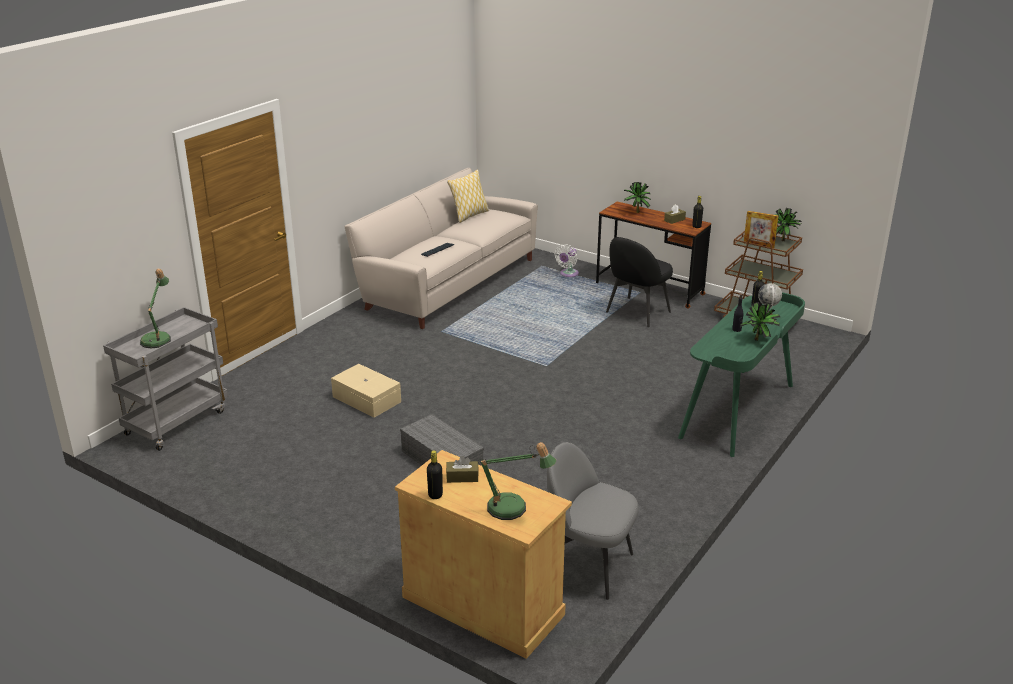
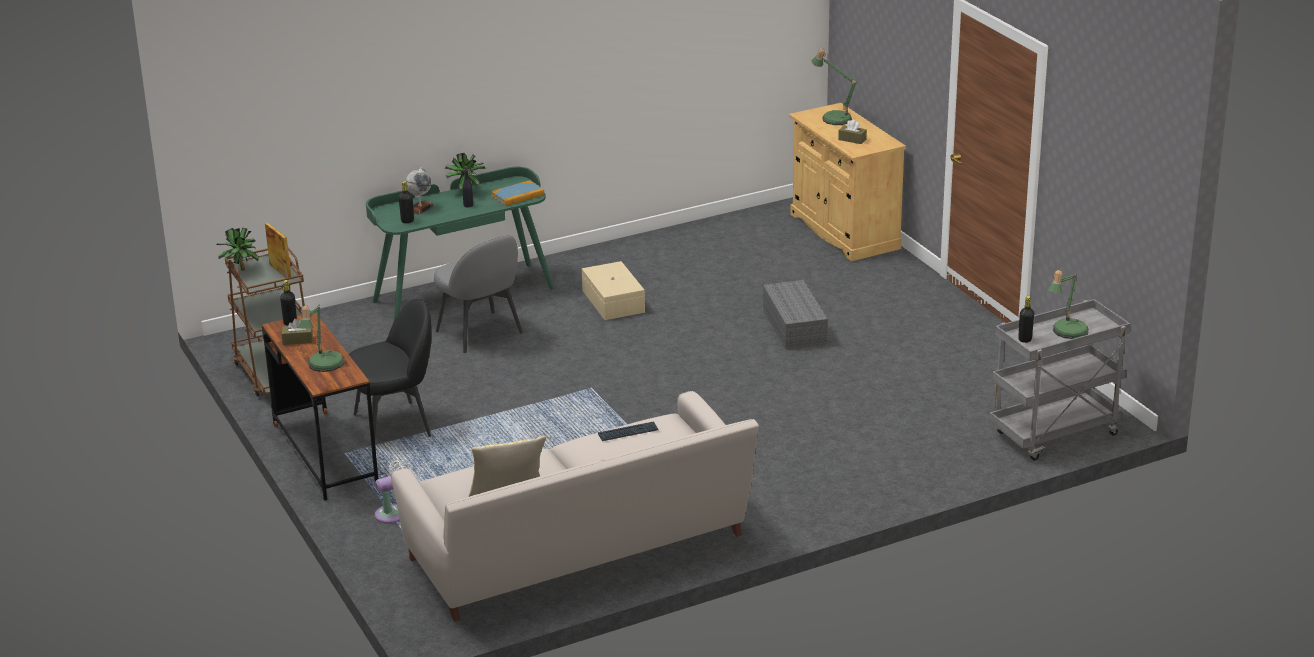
camera: 150 degrees left, 0 degrees up
beige storage box [331,364,401,418] -> beige storage box moved to [582,261,645,320]
black bottle [427,450,443,499] -> black bottle moved to [1018,296,1034,343]
grey chair [547,442,639,600] -> grey chair moved to [434,235,523,353]
potted plant [624,182,651,213] -> table lamp [298,304,344,372]
none -> book [491,180,544,206]

